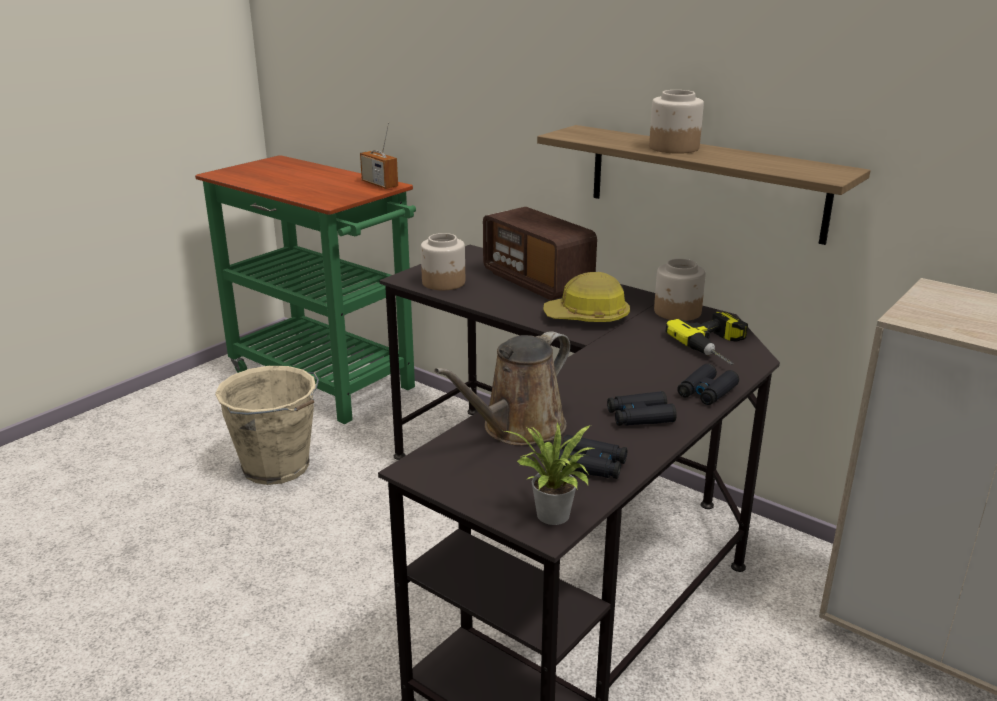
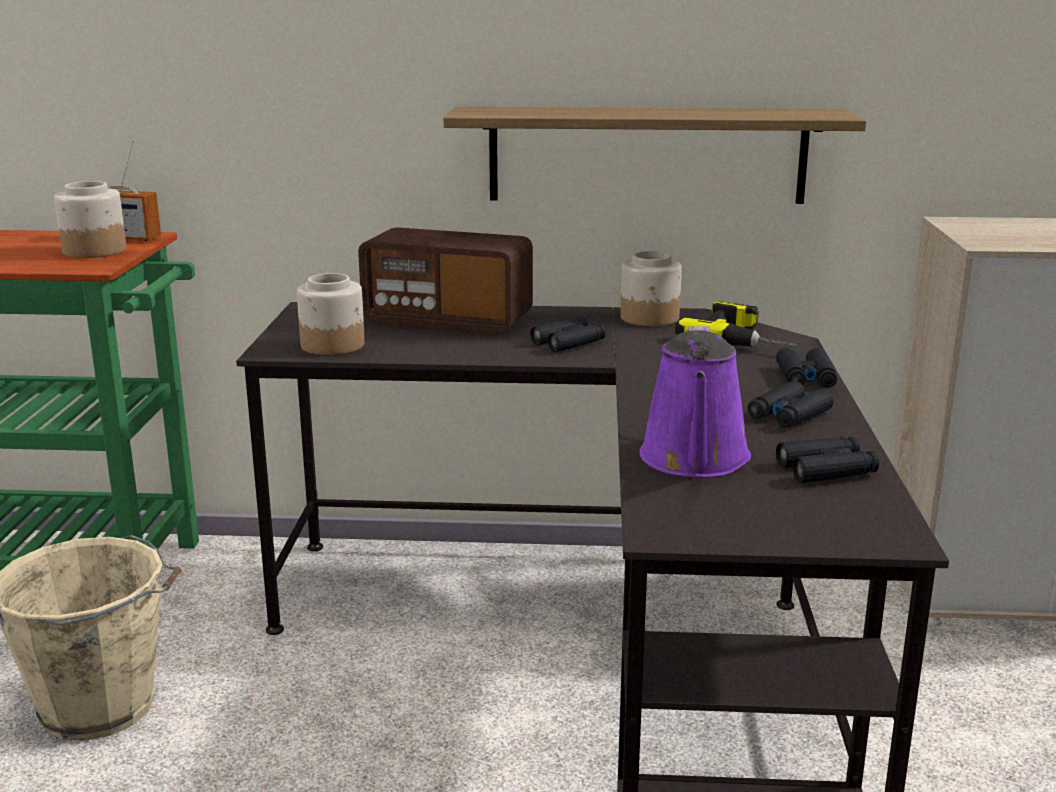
camera: 35 degrees left, 5 degrees down
brown watering can [434,331,570,446] -> purple watering can [639,326,751,478]
potted plant [505,422,594,525] -> none
hard hat [543,272,630,322] -> black binoculars [530,317,606,352]
jar [649,90,704,154] -> jar moved to [54,181,126,258]

